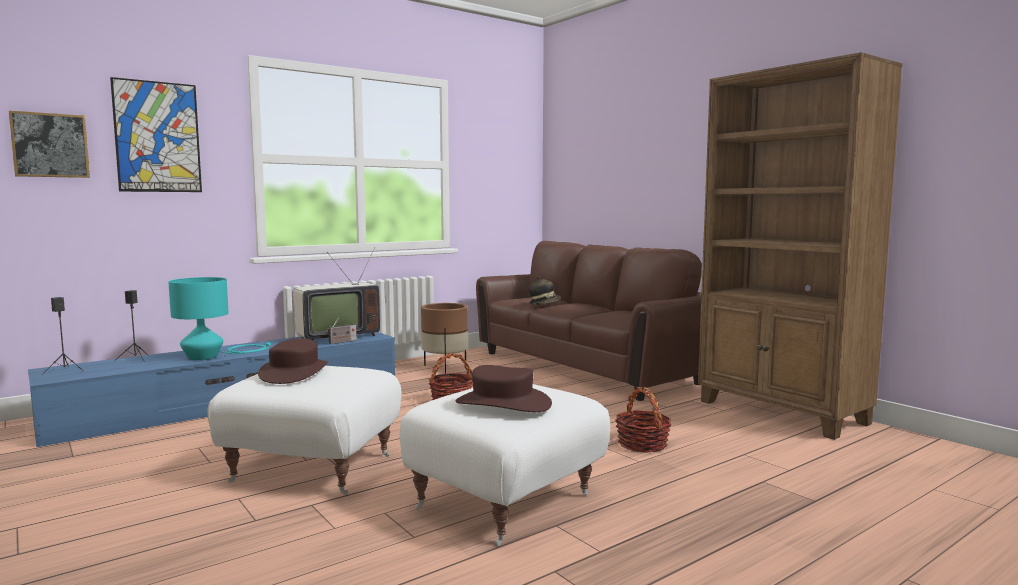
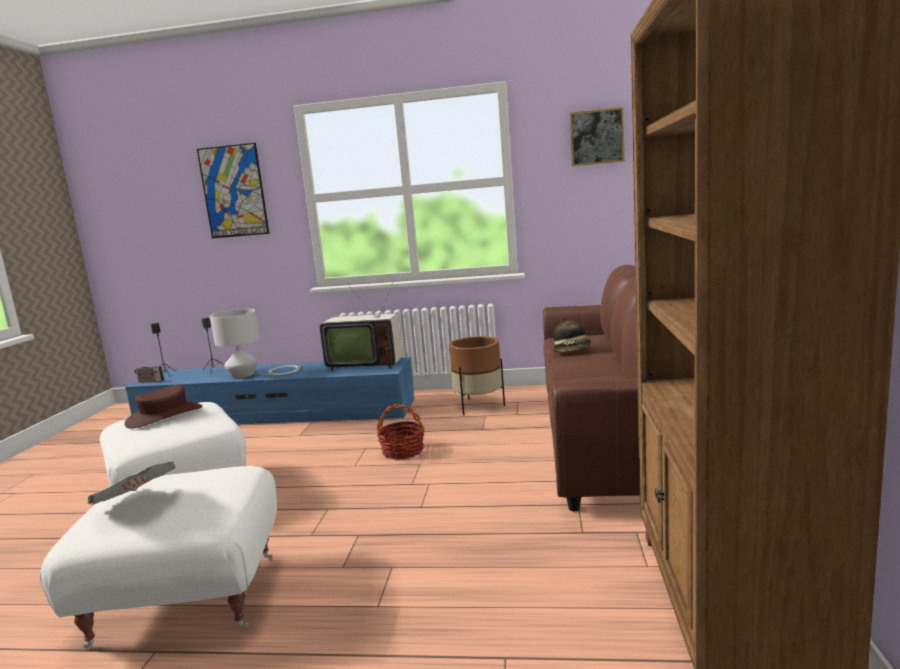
camera: 45 degrees right, 5 degrees up
picture [9,111,90,178] -> picture moved to [570,107,625,166]
turquoise table lamp [169,277,271,360] -> grey table lamp [210,309,301,378]
radio [326,317,357,344] -> radio moved to [134,360,164,383]
brown hat [455,365,552,412] -> newspaper [88,462,176,505]
basket [615,387,671,453] -> none

